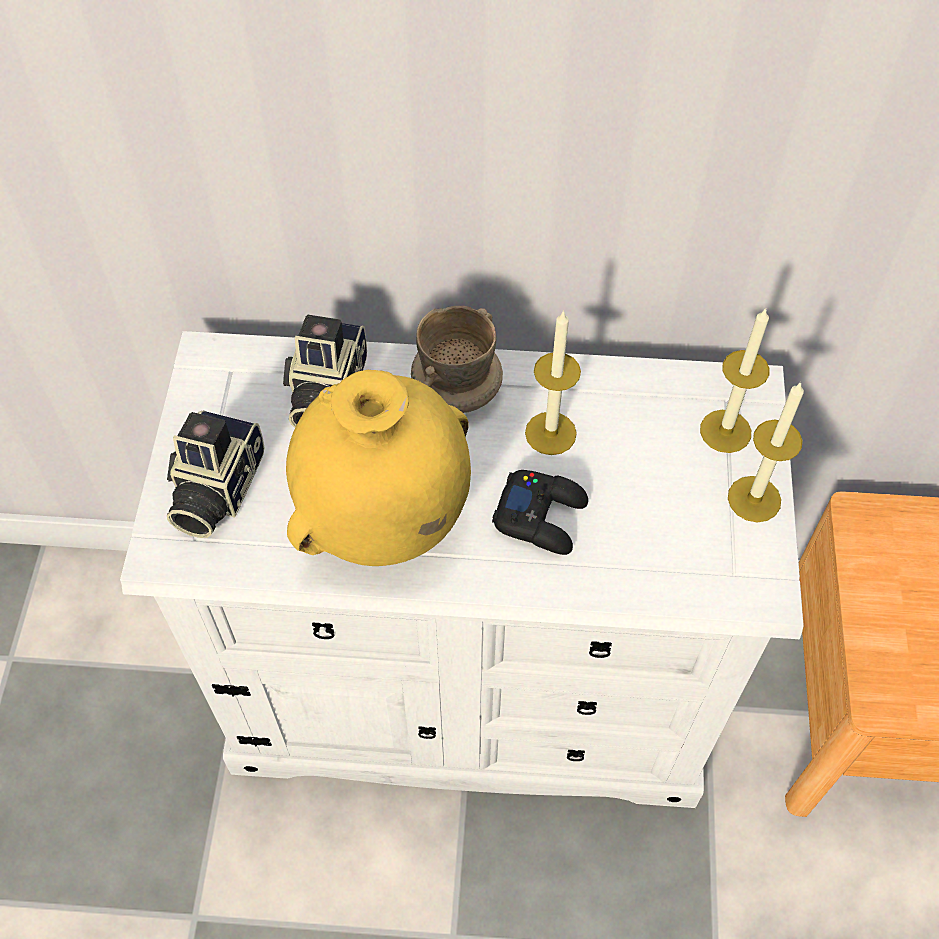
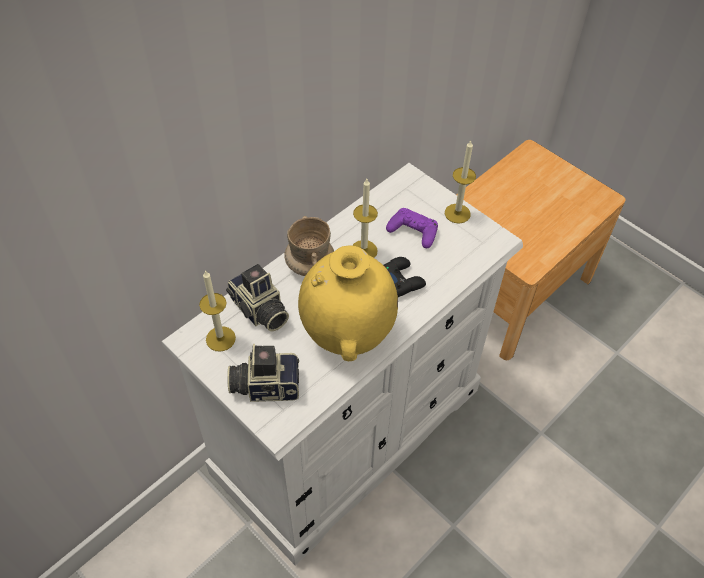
camera: 50 degrees left, 5 degrees down
camera [167,410,265,538] -> camera turned 120 degrees clockwise [227,344,299,402]
candle [700,308,770,453] -> candle moved to [199,270,236,352]
none -> purple game controller [386,208,438,248]

